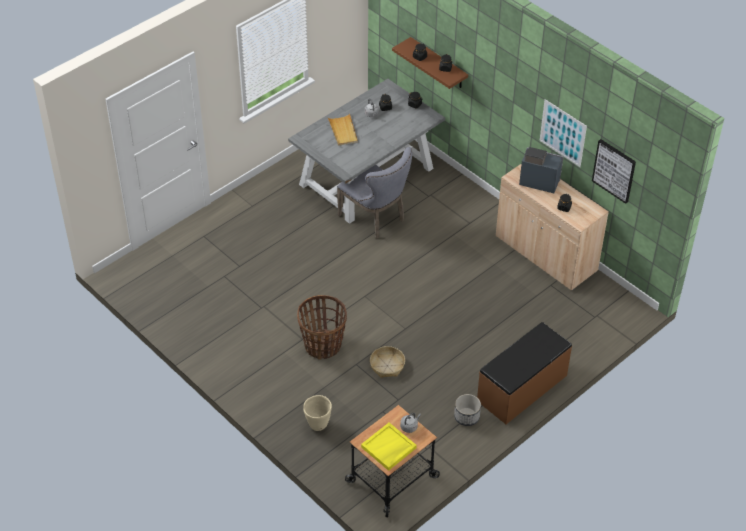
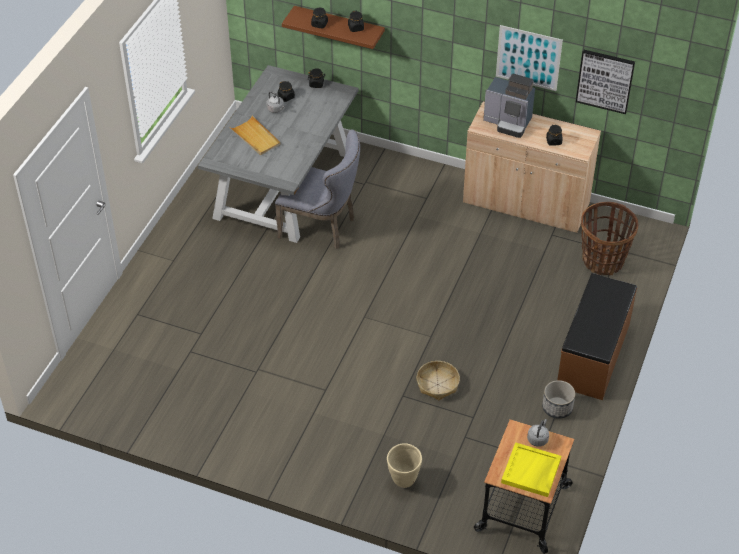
camera: 25 degrees left, 0 degrees up
basket [297,295,347,360] -> basket moved to [581,202,638,275]
coffee machine [519,147,563,193] -> coffee machine turned 150 degrees counterclockwise [483,74,535,138]

